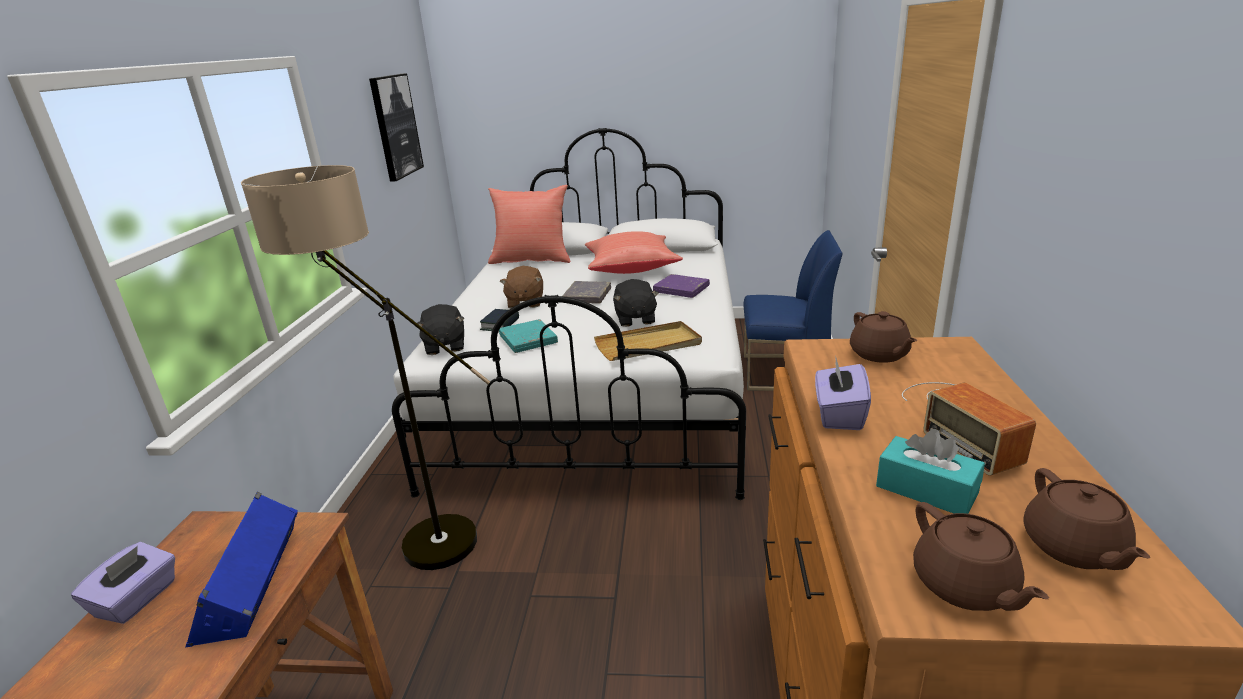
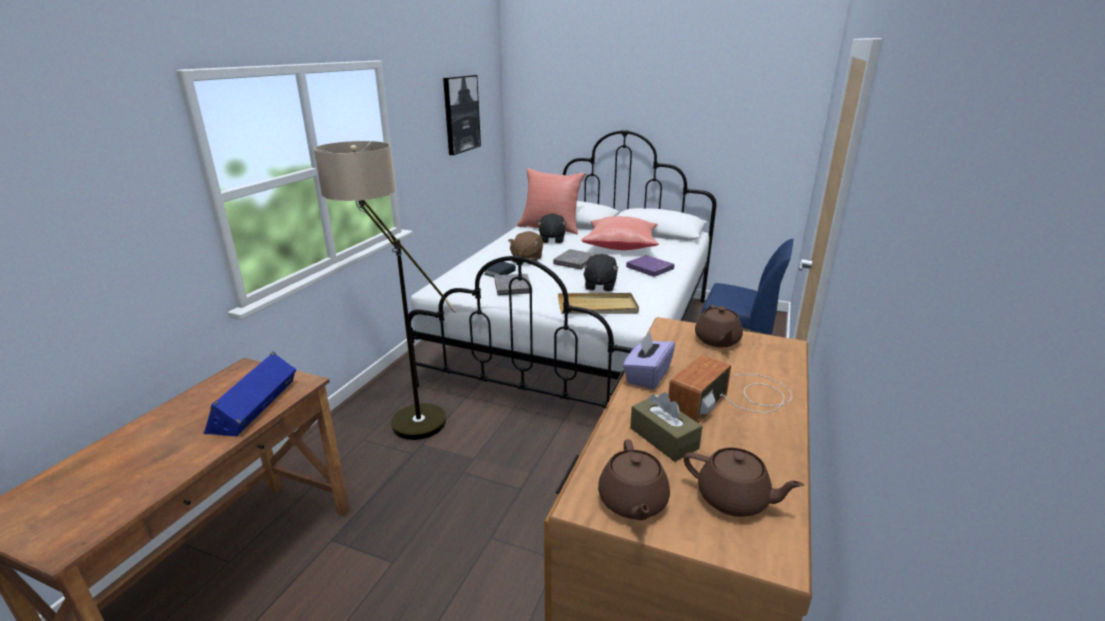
camera: 15 degrees right, 0 degrees up
purple tissue box [71,542,175,624] -> none
black plush toy [417,304,464,355] -> black plush toy moved to [537,214,566,243]
turquoise book [499,319,558,353] -> grey book [495,274,532,295]
turquoise tissue box [876,429,985,514] -> brown tissue box [630,392,702,462]
radio [902,382,1036,476] -> radio turned 45 degrees clockwise [668,355,792,423]
brown teapot [1023,468,1150,570] -> brown teapot turned 75 degrees counterclockwise [684,447,804,517]

